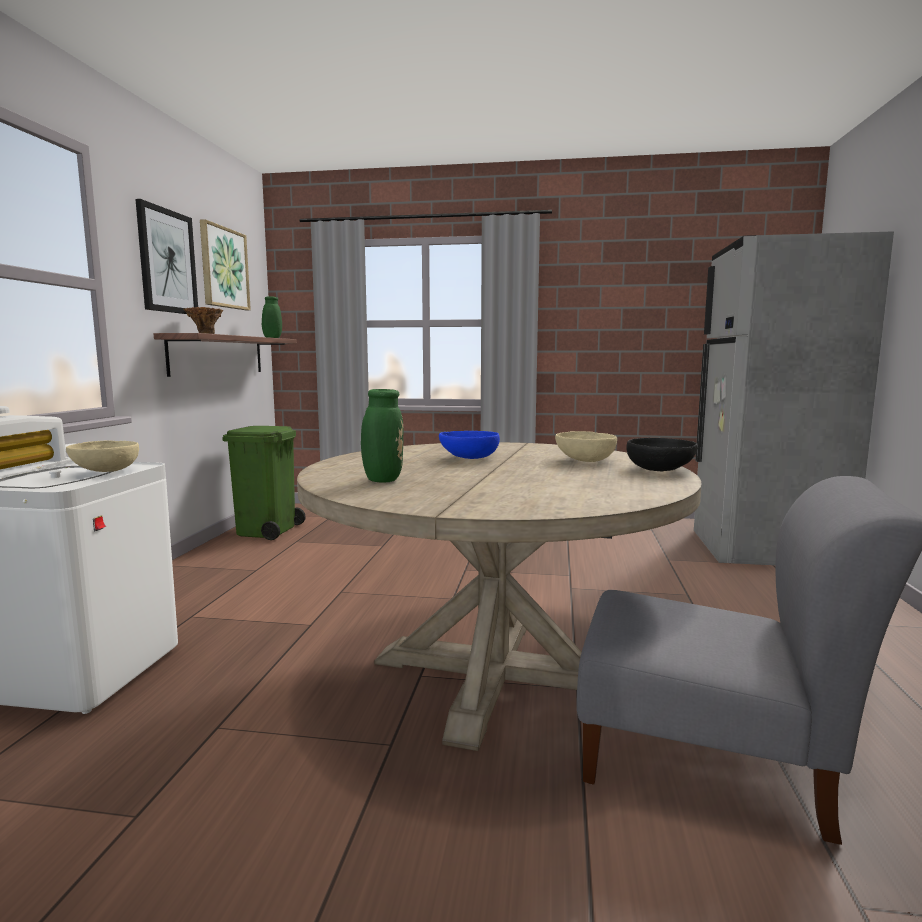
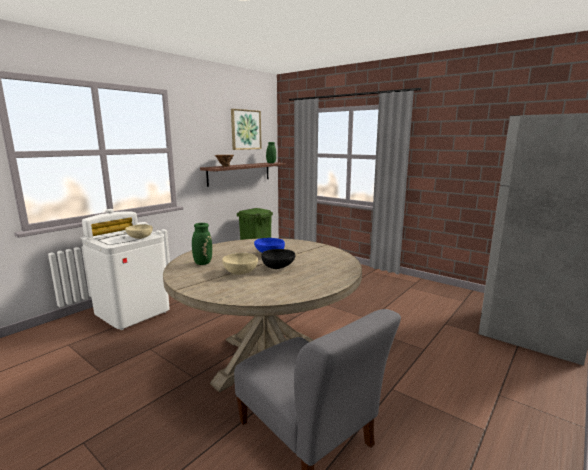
camera: 30 degrees right, 5 degrees up
picture [135,199,198,314] -> none
beige bowl [555,431,617,462] -> beige bowl moved to [222,253,258,275]
black bowl [627,438,698,471] -> black bowl moved to [261,249,295,269]

